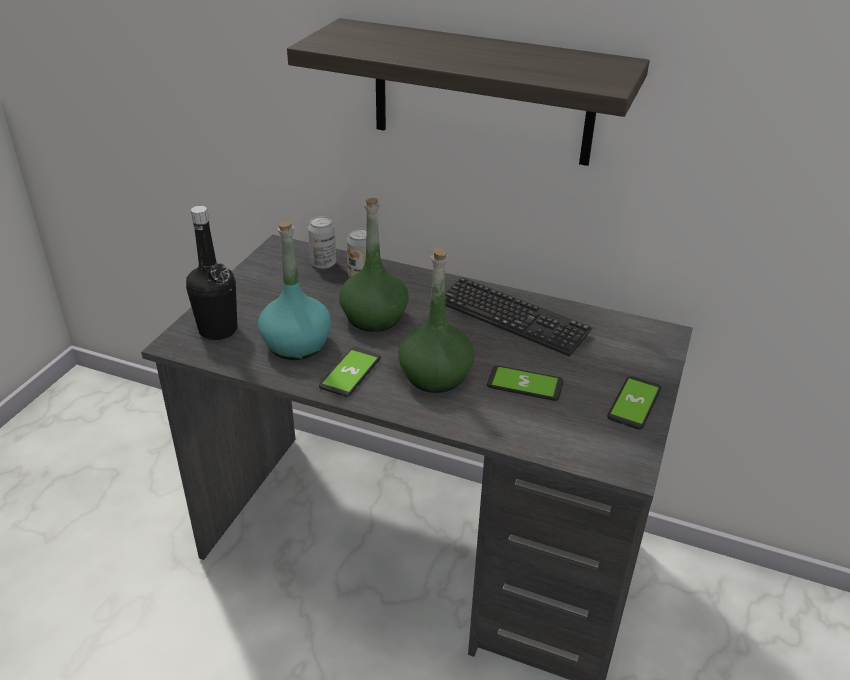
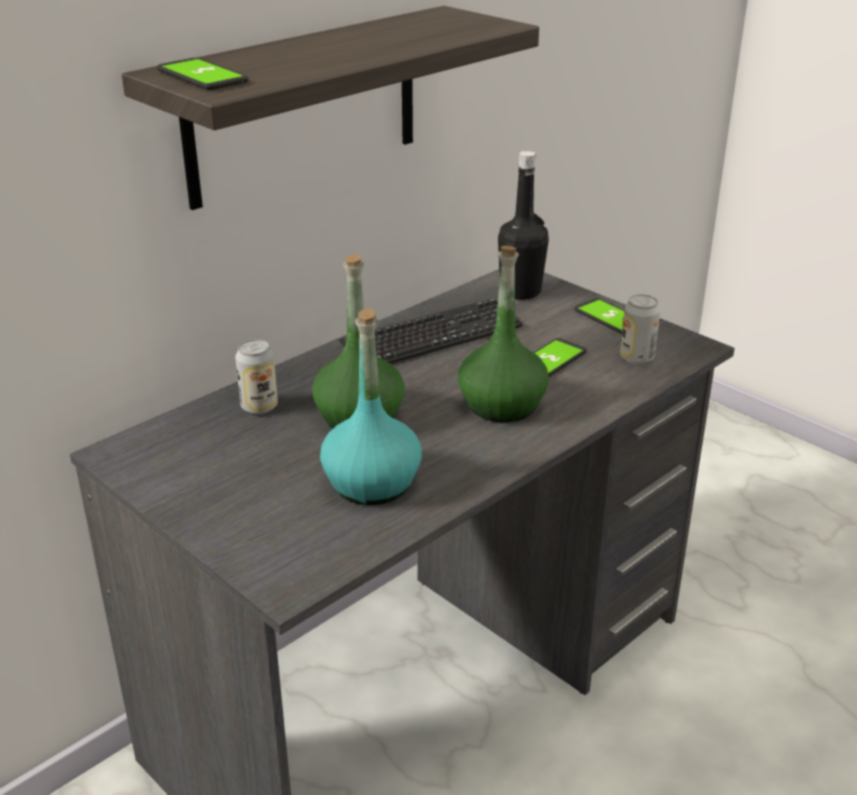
camera: 65 degrees left, 5 degrees down
black bottle [186,206,237,340] -> black bottle moved to [498,151,549,300]
can [308,216,336,269] -> can moved to [620,294,660,364]
phone [319,347,381,397] -> phone moved to [157,58,248,90]

